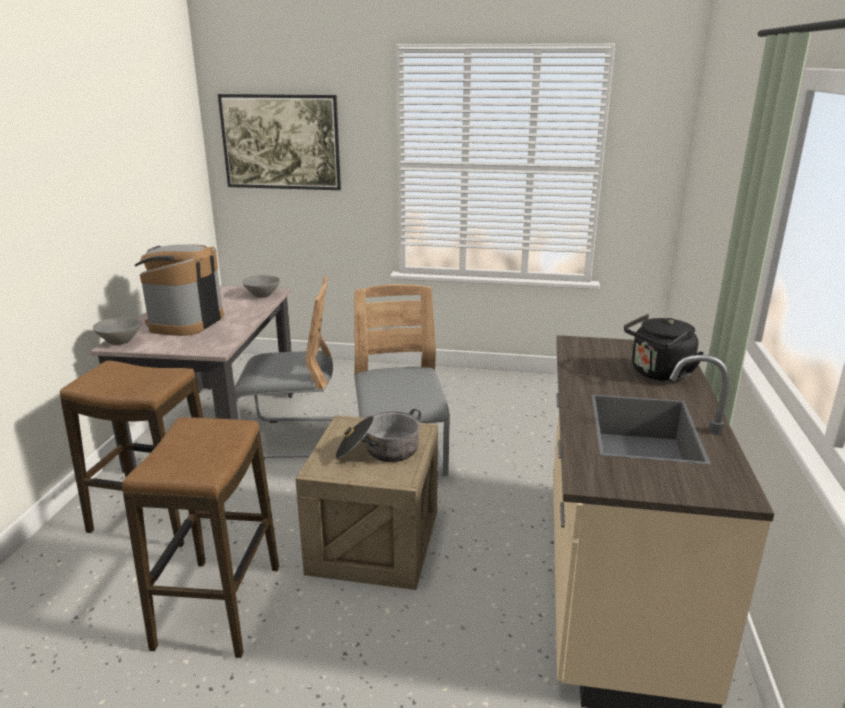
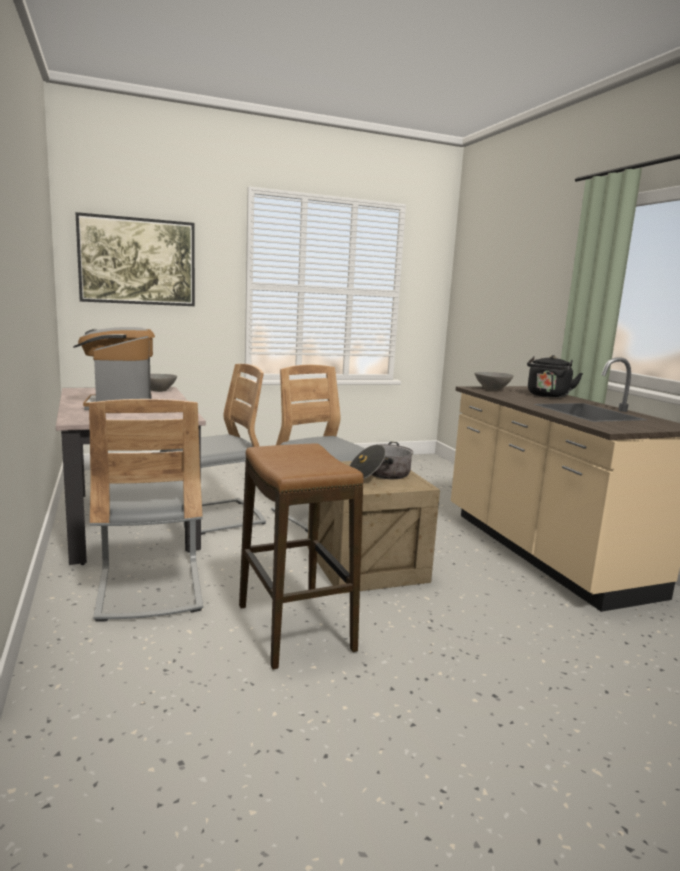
camera: 30 degrees left, 10 degrees down
stool [60,361,203,547] -> grey chair [89,399,203,622]
grey bowl [93,317,141,345] -> grey bowl moved to [474,372,514,391]

